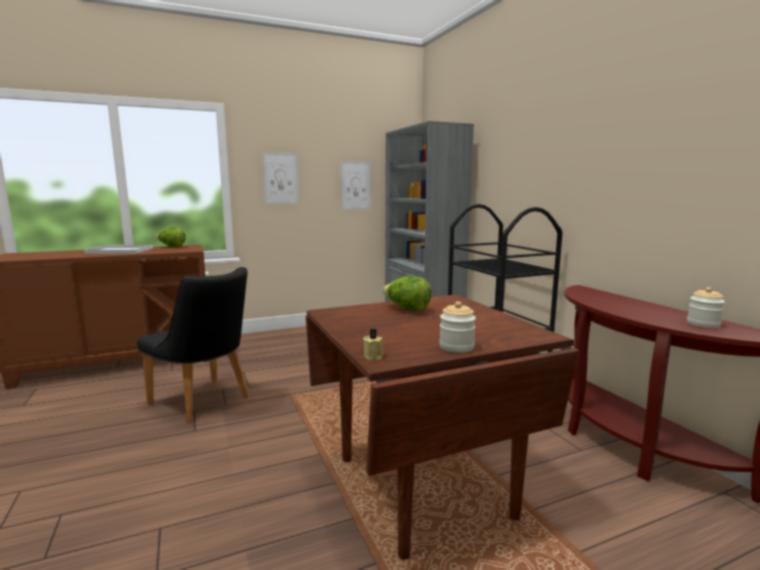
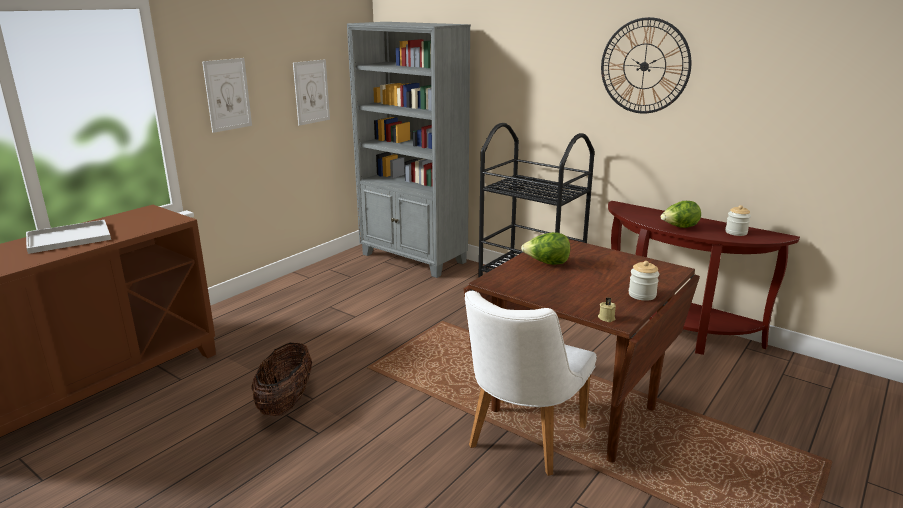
camera: 30 degrees left, 10 degrees up
black chair [137,267,249,423] -> basket [251,342,312,416]
lettuce [156,226,186,247] -> lettuce moved to [661,201,701,228]
none -> white chair [465,291,597,476]
none -> wall clock [601,17,691,114]

